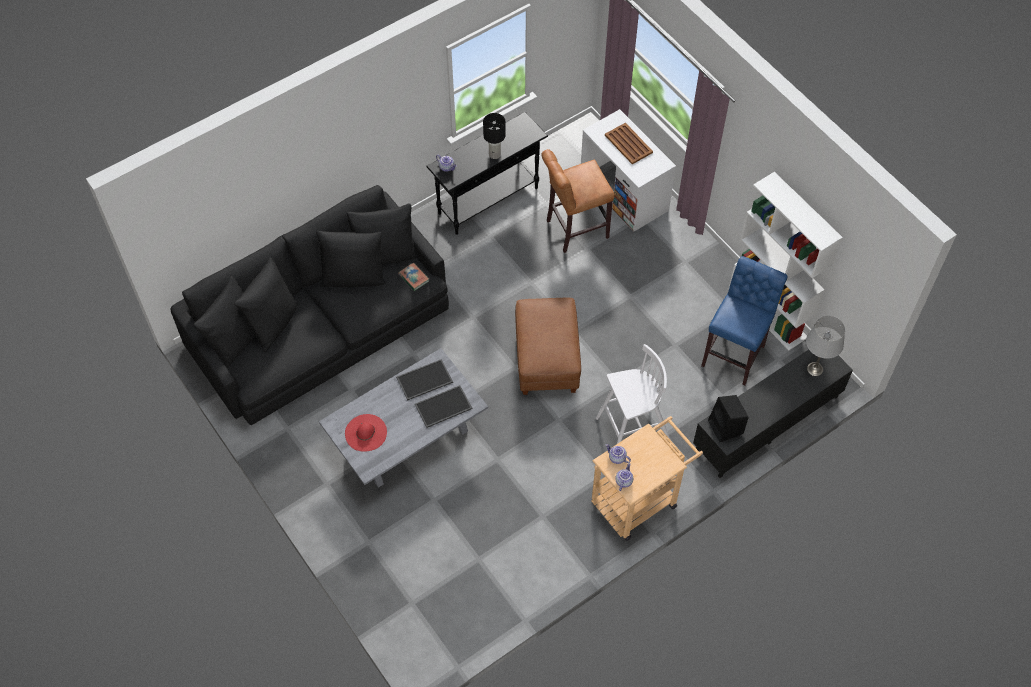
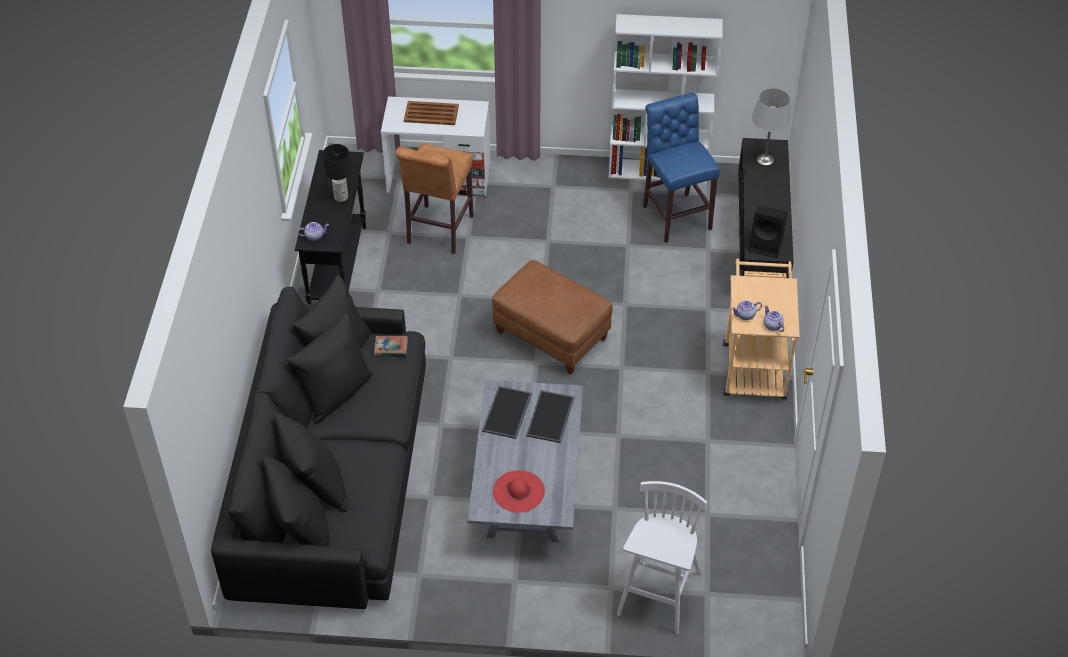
camera: 50 degrees left, 10 degrees down
white stool [596,344,670,444] -> white stool moved to [617,481,707,634]

